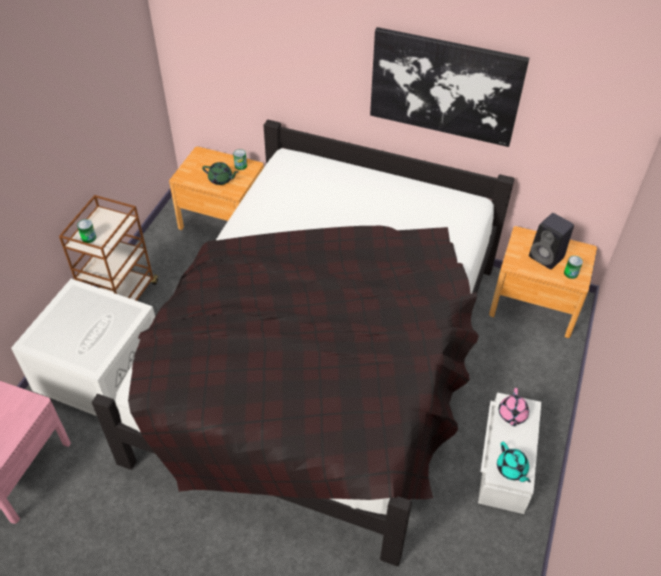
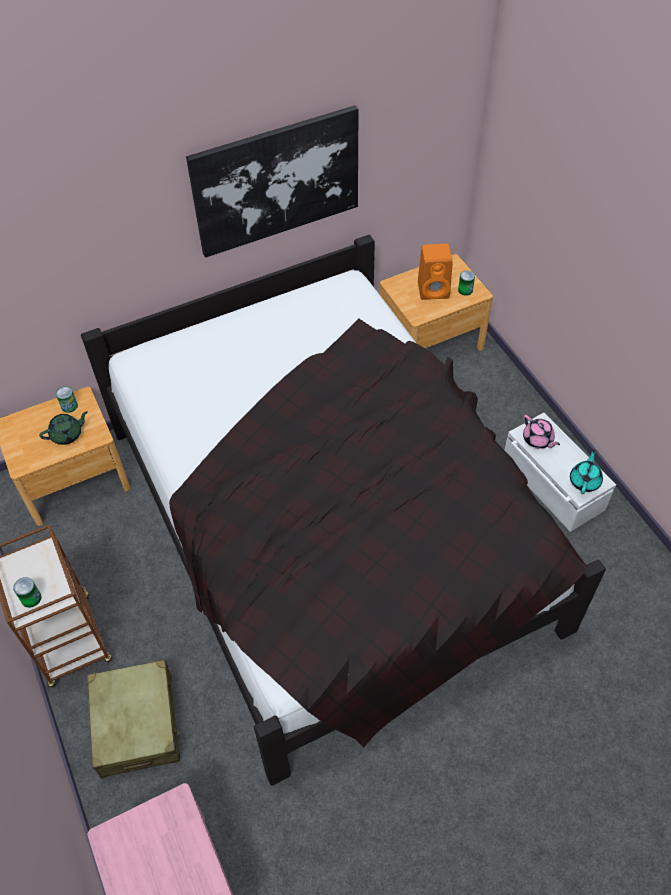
camera: 45 degrees left, 5 degrees up
white storage box [11,279,155,416] -> beige suitcase [87,660,180,778]
turquoise teapot [497,442,531,483] -> turquoise teapot turned 90 degrees counterclockwise [570,449,603,494]
black speaker [529,213,574,269] -> orange speaker [418,244,453,300]

